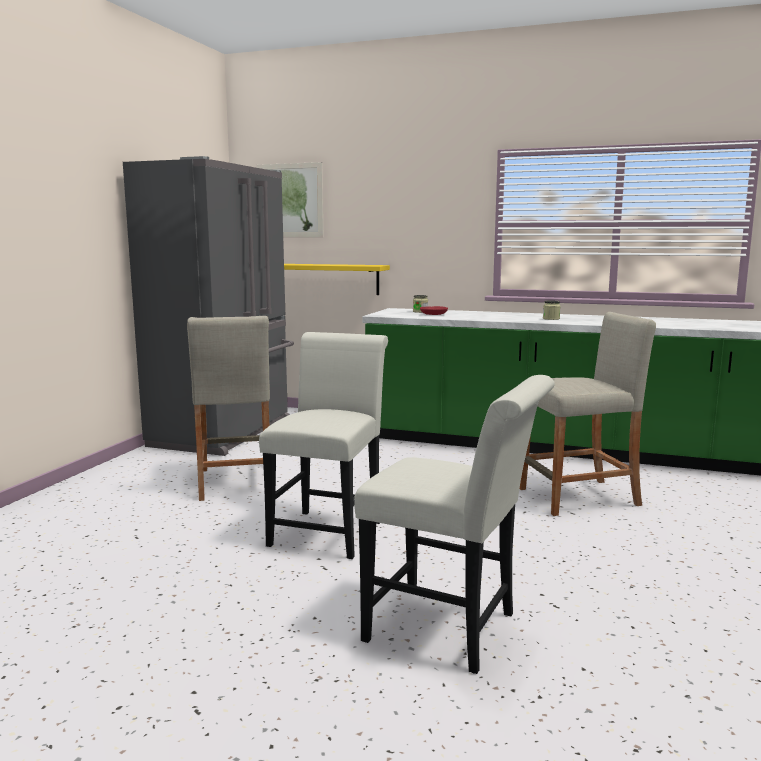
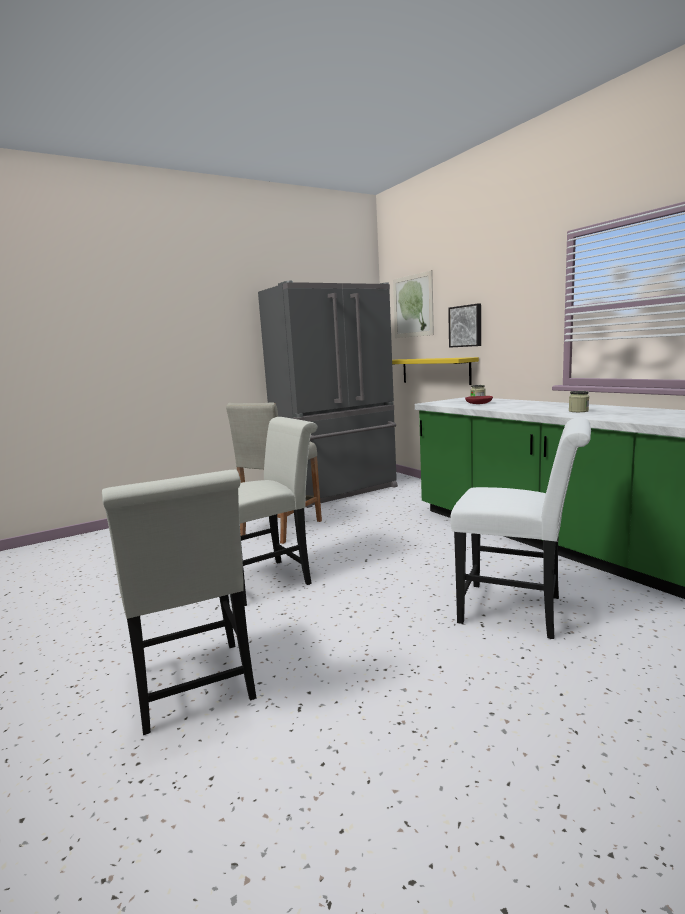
camera: 40 degrees right, 0 degrees up
beige stool [520,312,656,516] -> white chair [451,418,591,639]
none -> picture [448,304,481,348]

